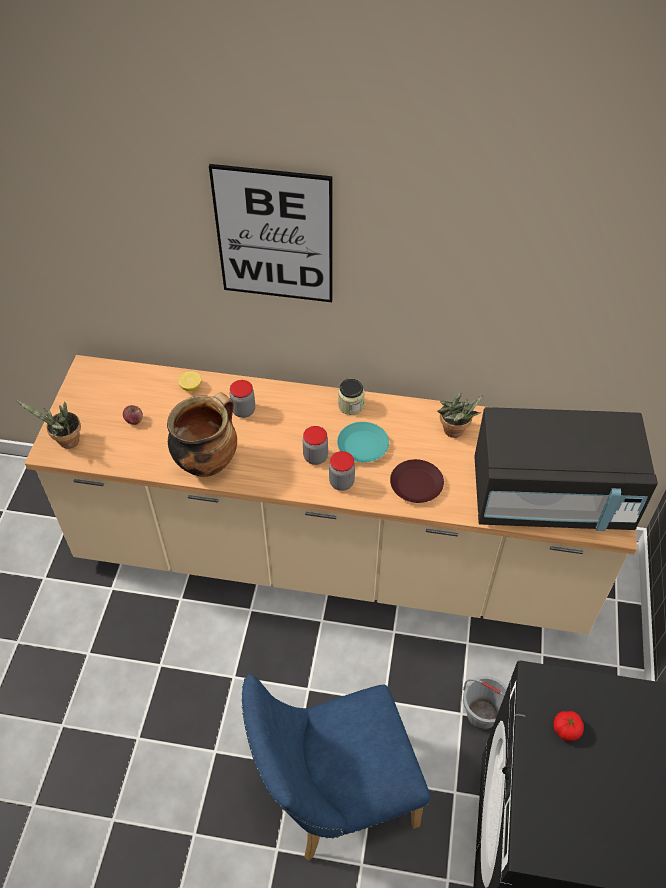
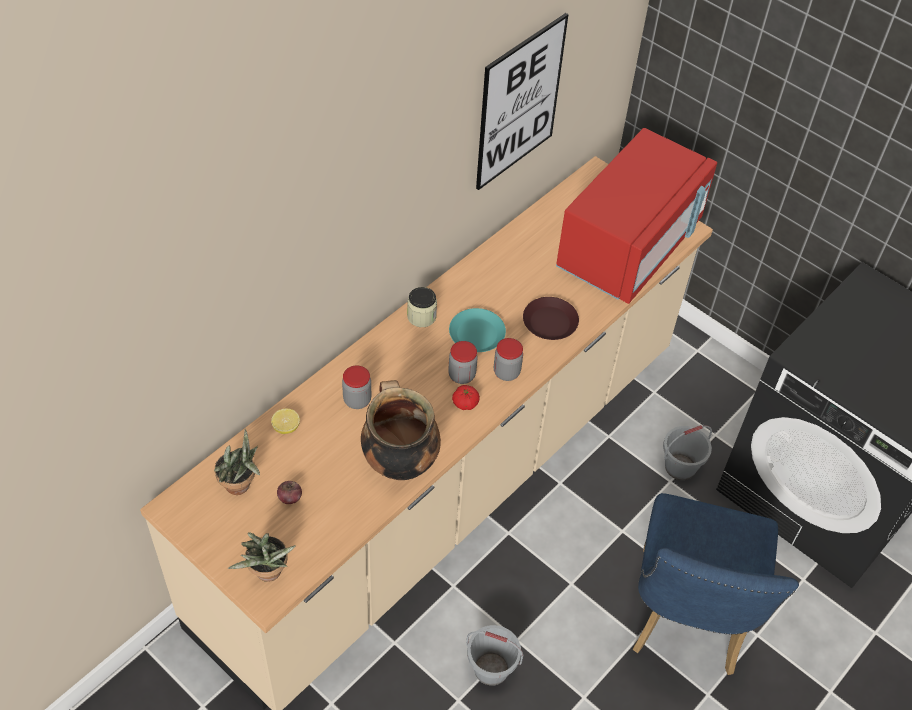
camera: 60 degrees left, 0 degrees up
picture [209,164,333,302] -> picture moved to [476,13,569,190]
potted plant [437,393,483,438] -> potted plant moved to [214,428,260,495]
black microwave [474,407,658,531] -> red microwave [556,128,717,304]
tomato [554,711,584,741] -> tomato moved to [452,385,480,410]
none -> grey bucket [466,625,523,686]

